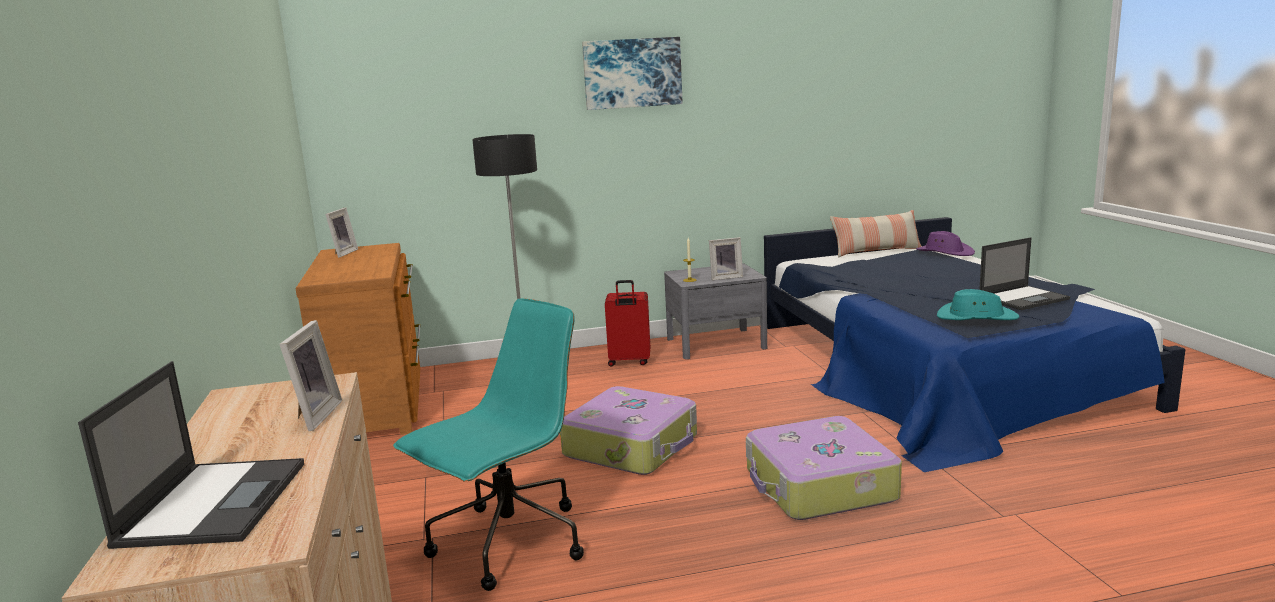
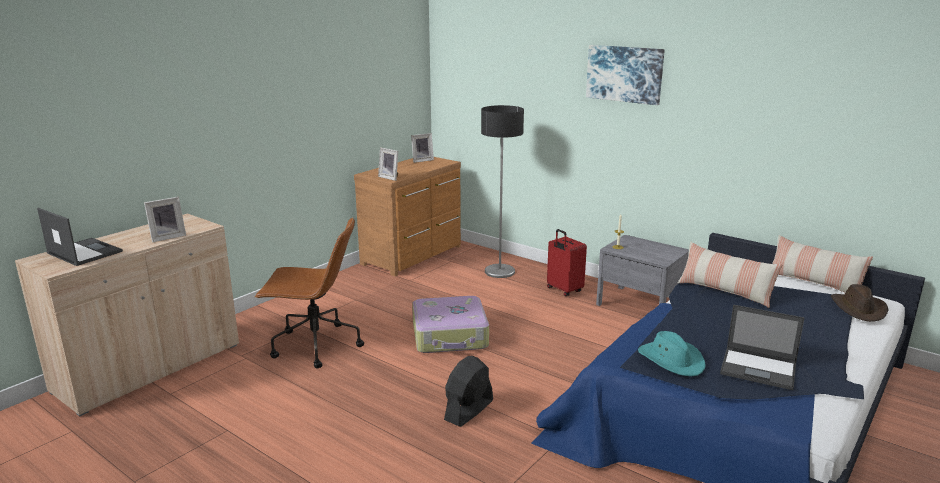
camera: 50 degrees right, 5 degrees up
laptop [78,361,304,549] -> laptop turned 105 degrees counterclockwise [37,208,123,266]
turquoise office chair [393,299,584,591] -> brown office chair [255,217,364,368]
picture frame [709,237,743,280] -> picture frame moved to [378,148,398,181]
suitcase [746,416,902,520] -> black fan [444,356,493,427]
purple hat [916,231,975,256] -> brown hat [831,284,889,322]
none -> pillow [678,242,783,308]

